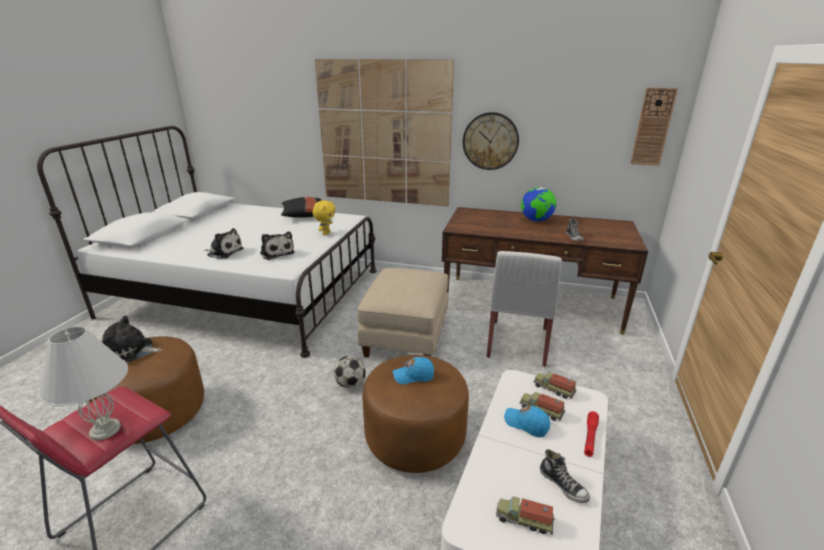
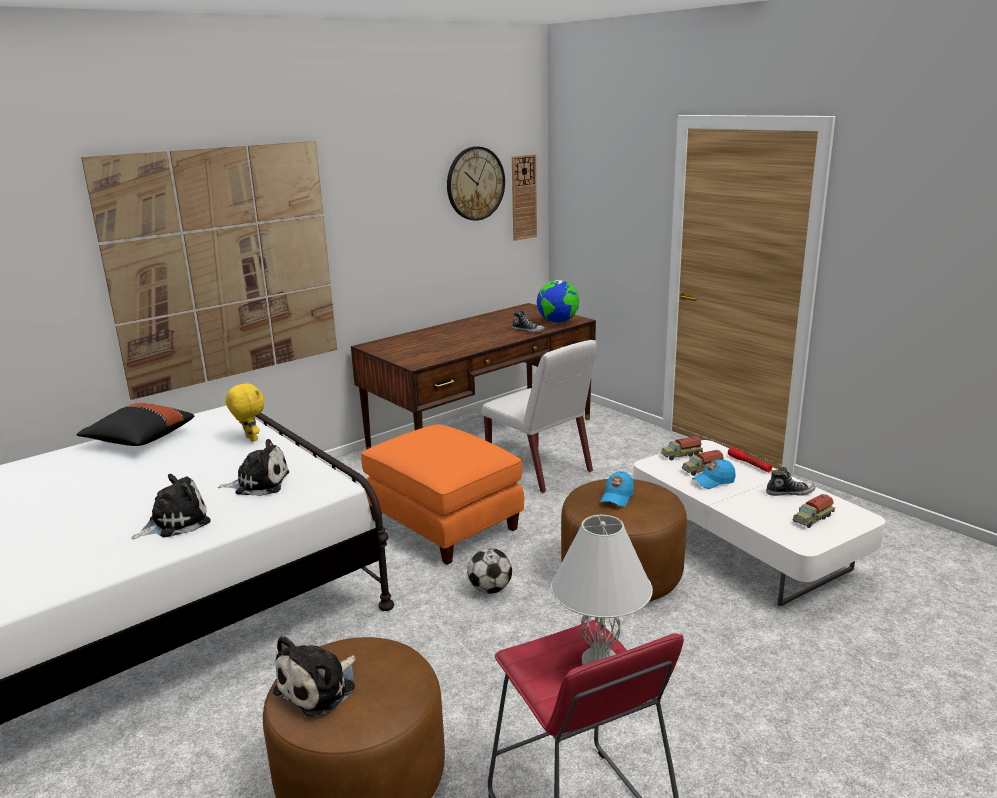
camera: 55 degrees left, 5 degrees down
beige ottoman [357,268,448,357] -> orange ottoman [361,424,524,565]
wall clock [463,112,519,170] -> wall clock moved to [447,147,505,221]
globe [521,187,556,221] -> globe moved to [537,280,579,323]

